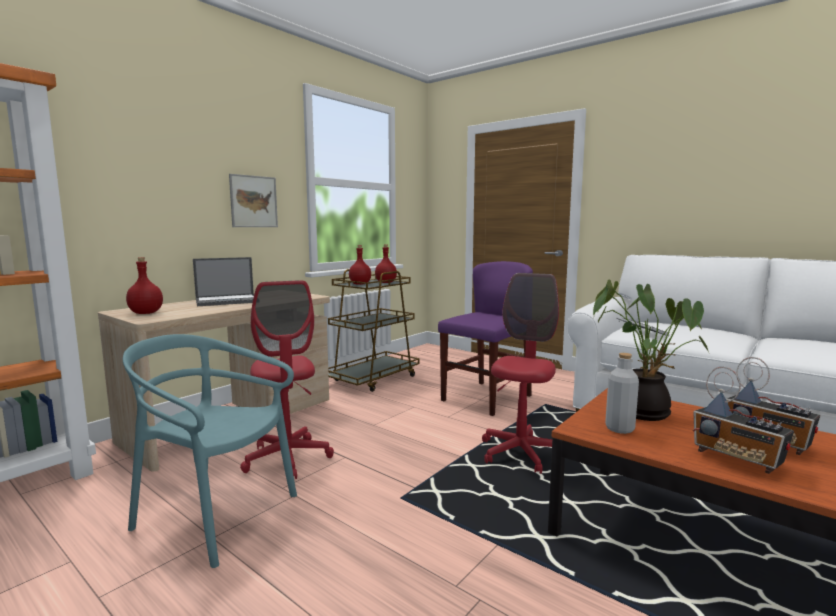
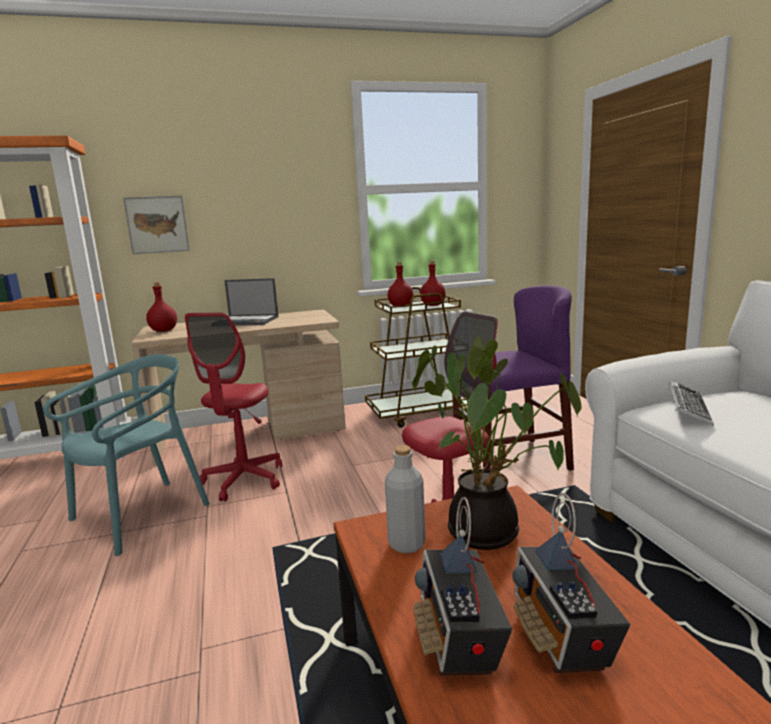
camera: 35 degrees right, 5 degrees up
turquoise chair [123,334,297,568] -> turquoise chair turned 75 degrees clockwise [43,354,210,556]
picture [229,174,278,227] -> picture moved to [123,195,190,254]

